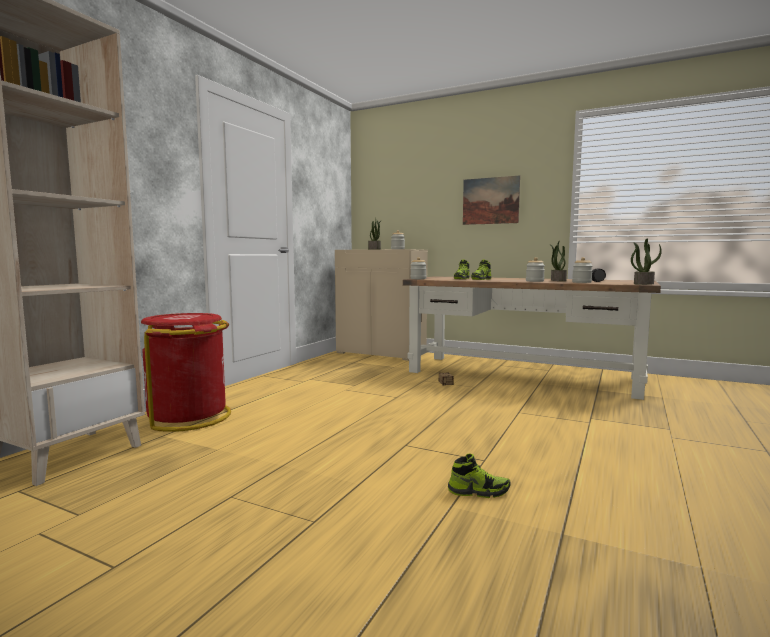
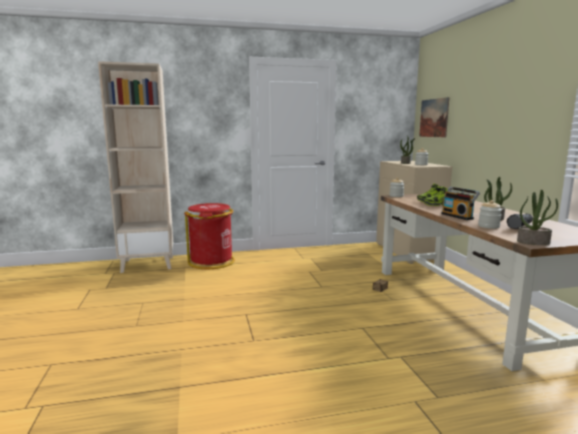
camera: 50 degrees right, 5 degrees up
shoe [448,453,511,498] -> none
picture [463,175,520,225] -> picture moved to [419,97,449,138]
jar [526,257,545,282] -> radio [441,187,480,220]

